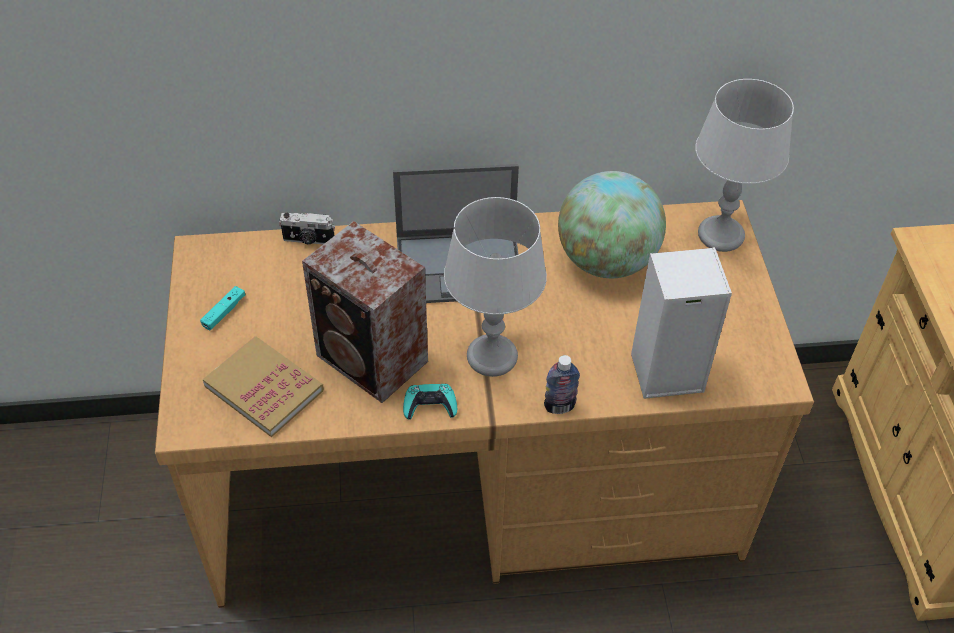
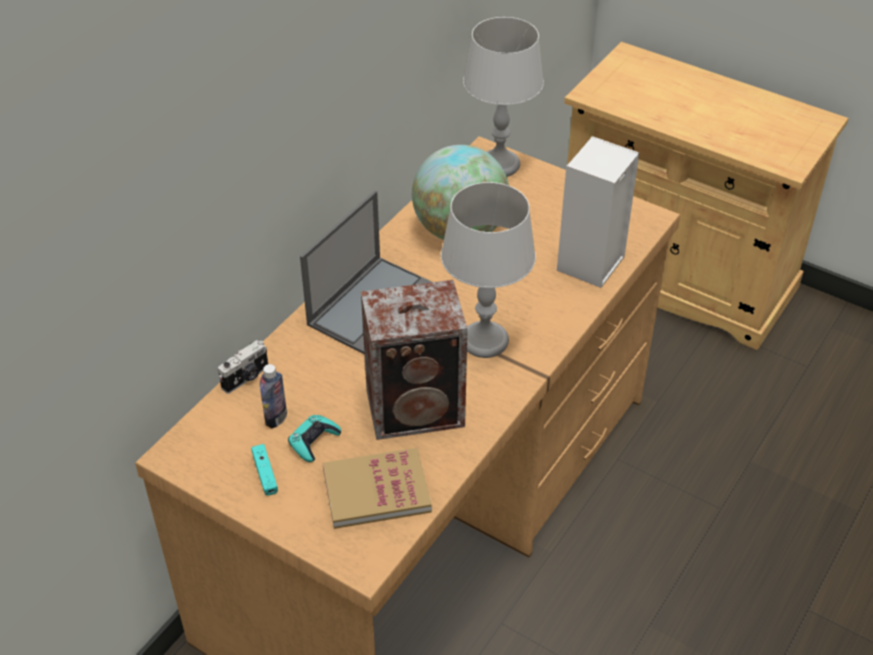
camera: 50 degrees left, 5 degrees down
turquoise game controller [403,384,457,420] -> turquoise game controller moved to [288,415,341,462]
bottle [544,355,580,414] -> bottle moved to [260,364,287,428]

